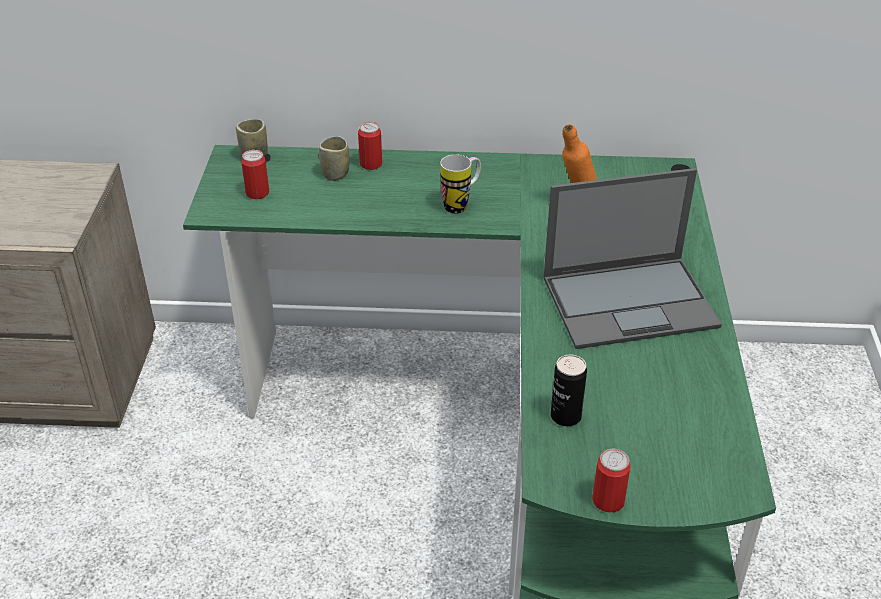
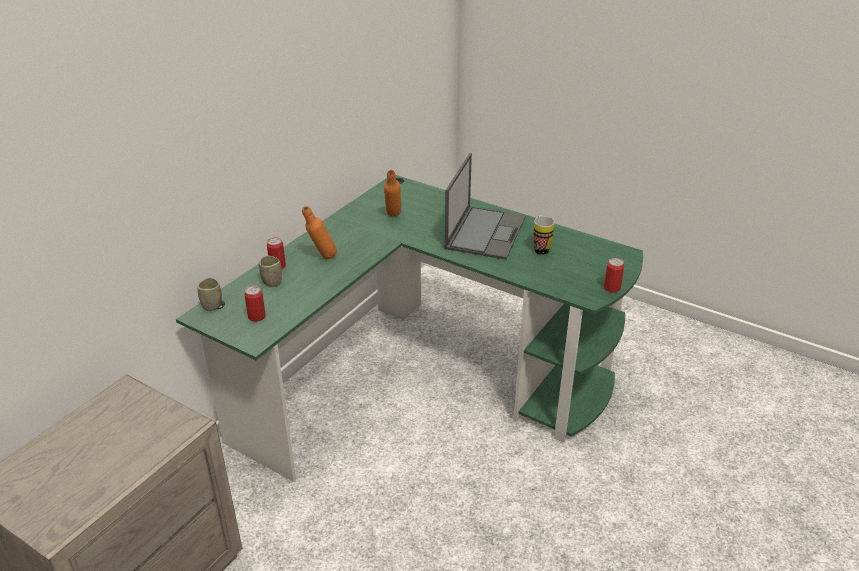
camera: 60 degrees left, 5 degrees down
mug [440,154,481,214] -> mug moved to [533,215,554,255]
can [551,355,587,426] -> none
none -> orange bottle [302,206,337,259]

